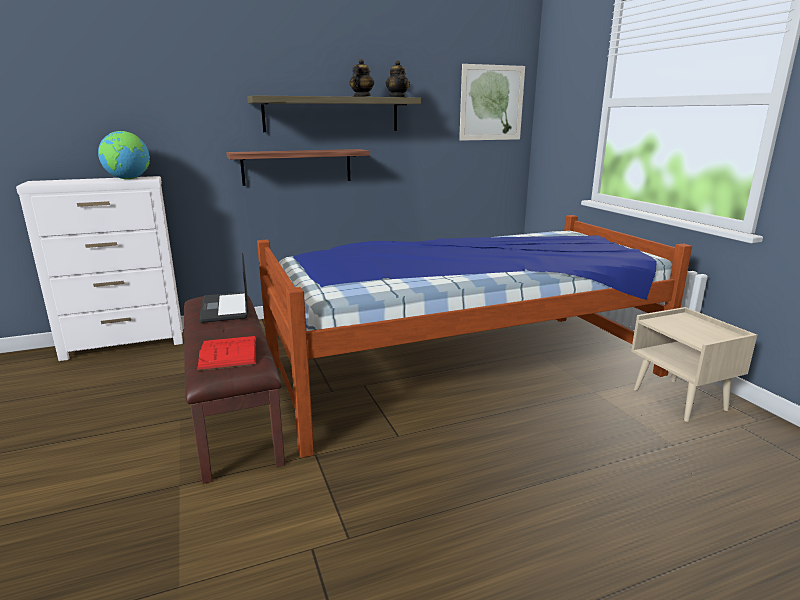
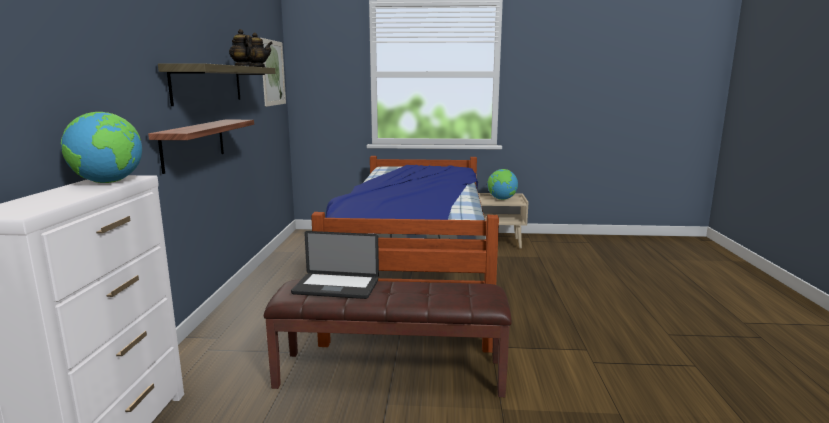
camera: 65 degrees left, 5 degrees down
red book [197,336,256,371] -> none
none -> globe [487,169,518,200]

